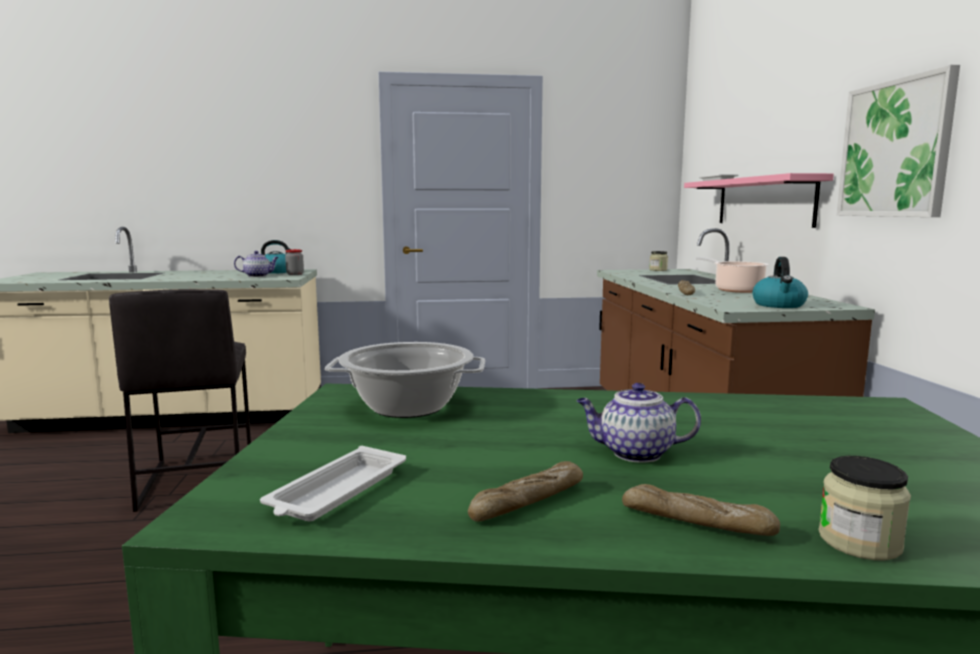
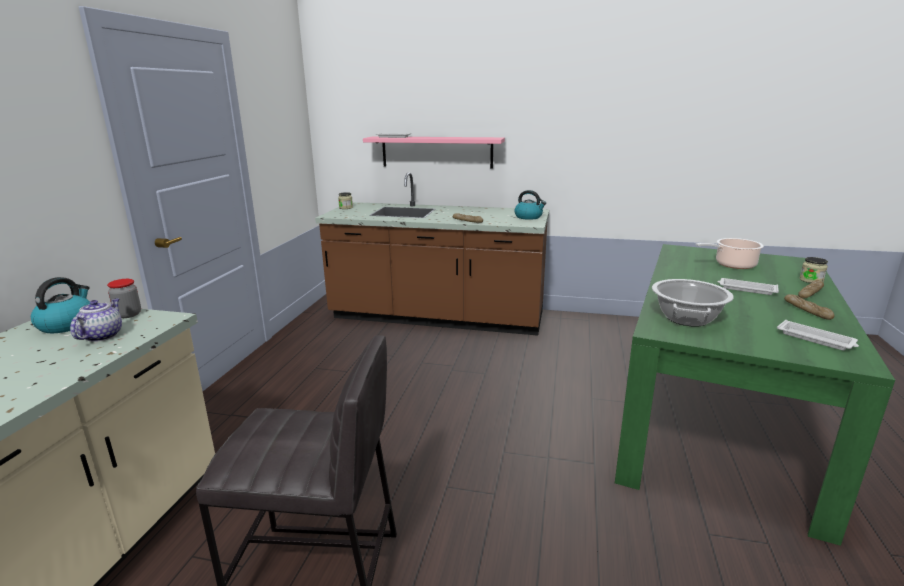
camera: 70 degrees left, 10 degrees up
teapot [576,383,701,463] -> white tray [717,278,779,295]
cooking pot [696,257,769,293] -> cooking pot moved to [696,238,764,269]
picture [837,65,960,217] -> none

